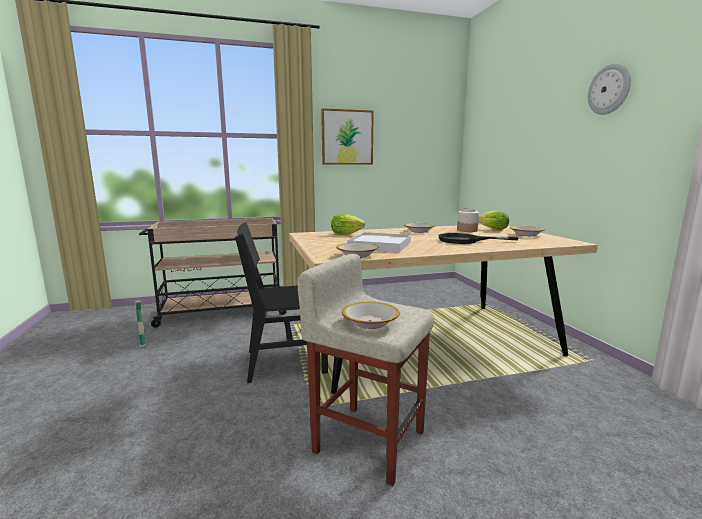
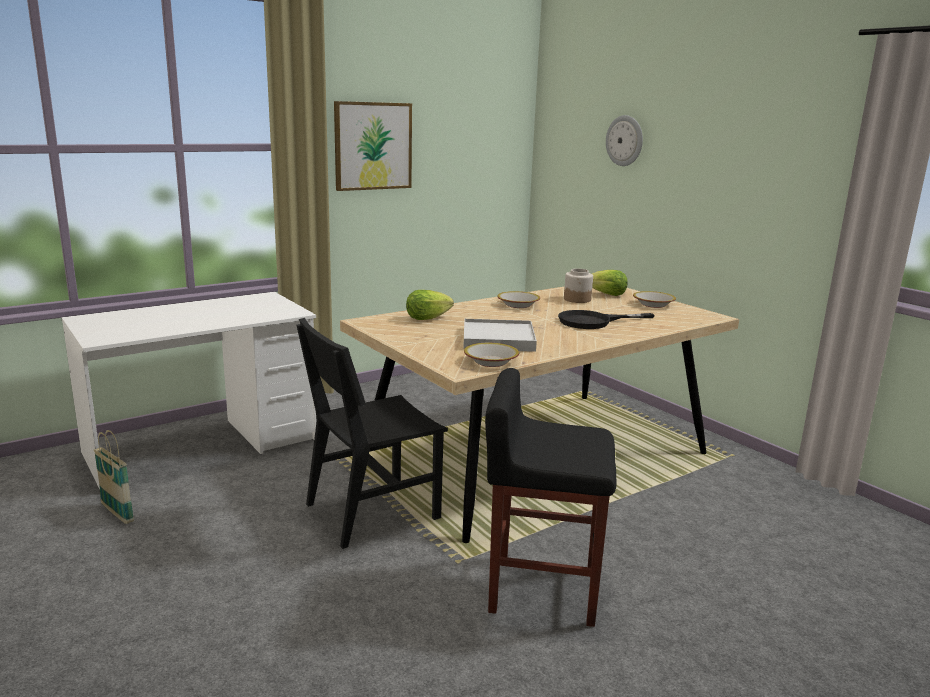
camera: 20 degrees left, 5 degrees up
beige cart [139,218,287,328] -> white desk [61,292,316,490]
beige stool [297,254,434,486] -> black stool [485,368,617,627]
bowl [342,302,400,329] -> none
wall clock [588,63,631,115] -> wall clock moved to [606,115,643,166]

